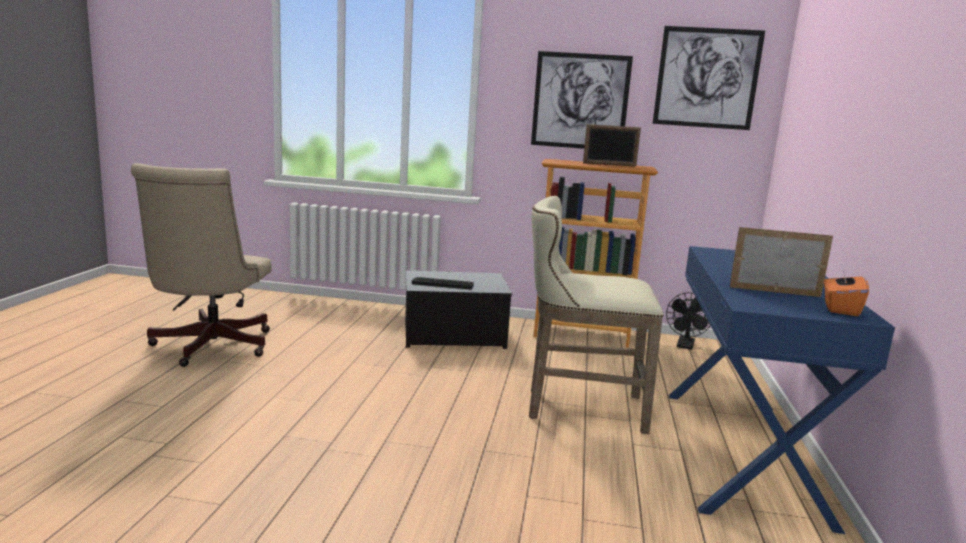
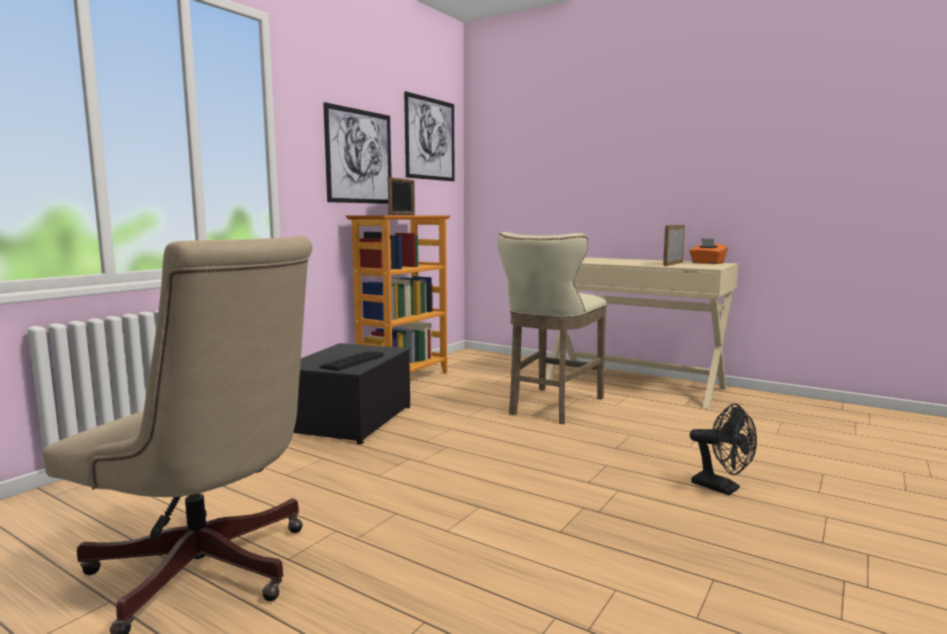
camera: 65 degrees left, 5 degrees down
black fan [666,292,710,350] -> black fan moved to [689,403,757,495]
blue desk [669,246,895,534] -> beige desk [546,257,738,409]

